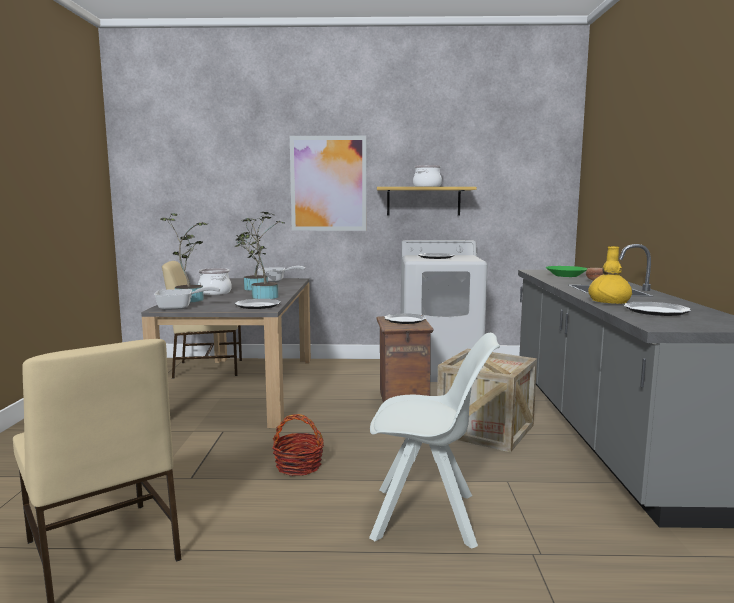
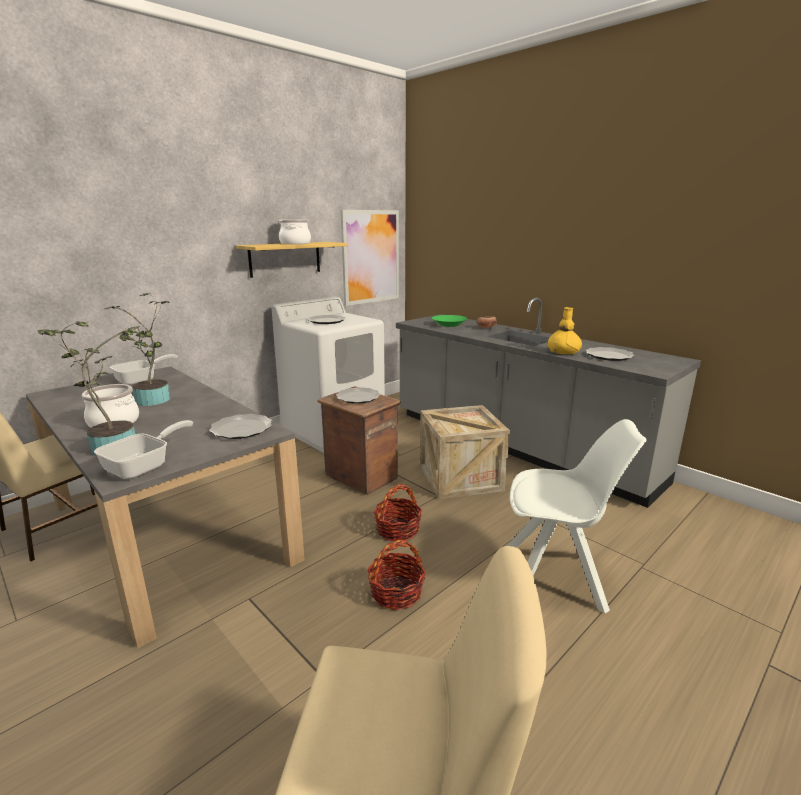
camera: 45 degrees left, 10 degrees up
potted plant [235,213,284,299] -> none
picture [290,136,366,231] -> picture moved to [341,210,399,306]
white chair [369,333,500,549] -> white chair turned 45 degrees clockwise [507,419,647,613]
none -> basket [373,484,422,541]

